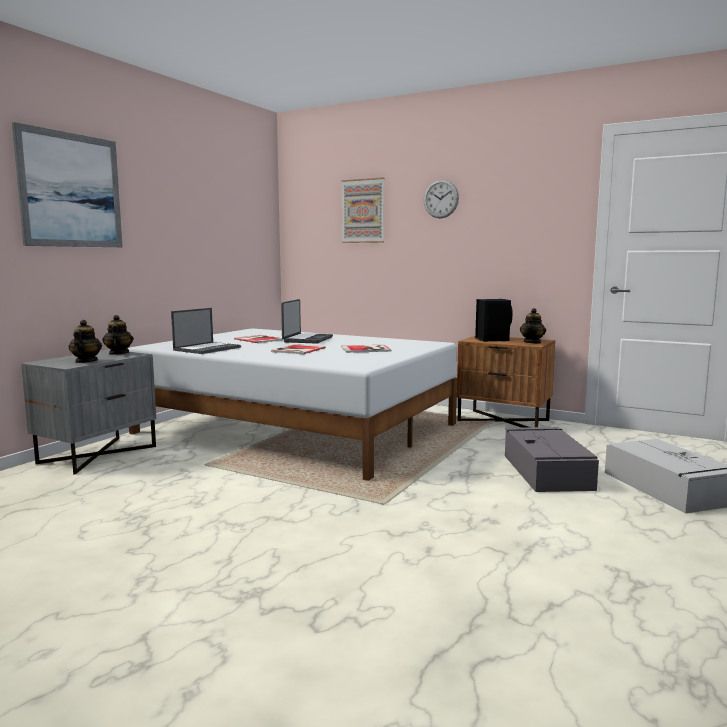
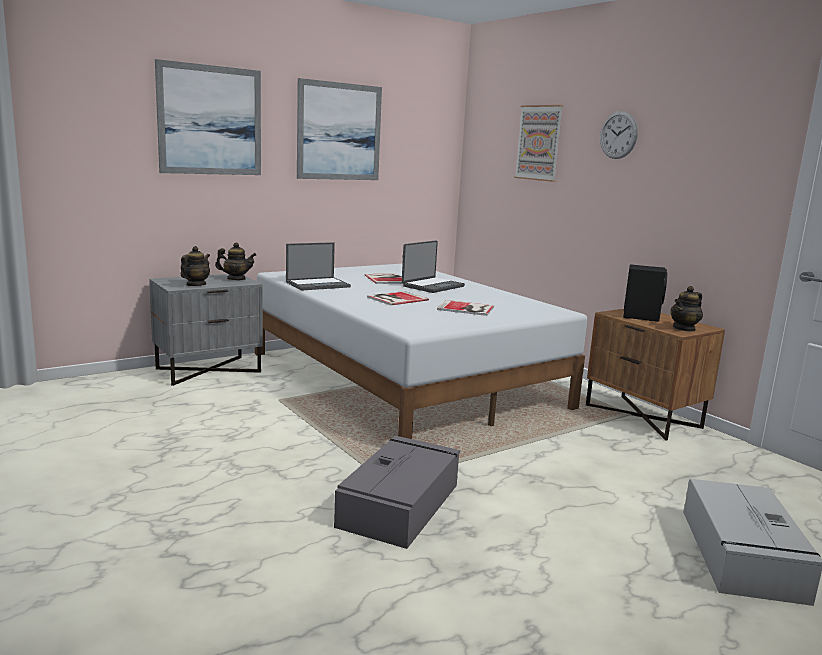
camera: 25 degrees right, 5 degrees up
teapot [102,315,134,355] -> teapot turned 75 degrees clockwise [215,242,256,280]
grey storage box [505,427,599,492] -> grey storage box moved to [334,436,460,549]
none -> picture [297,78,382,180]

